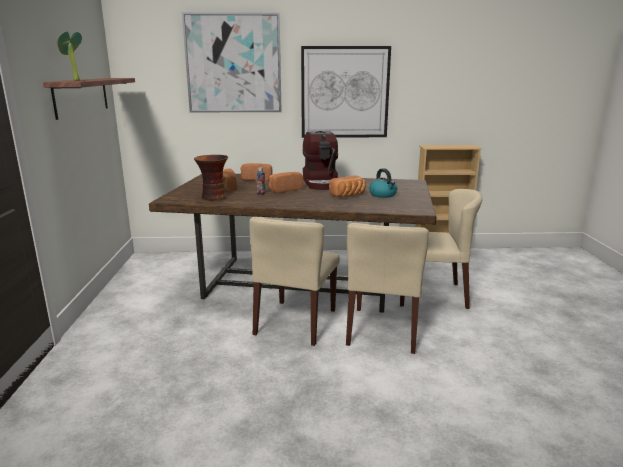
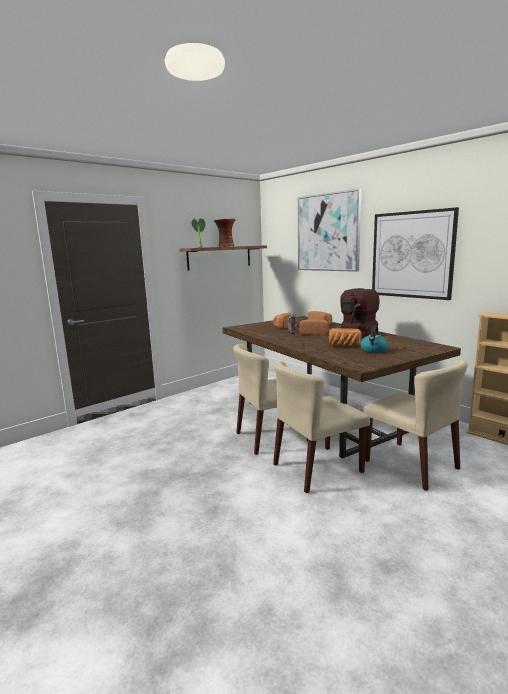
camera: 50 degrees right, 5 degrees down
vase [194,155,228,200] -> vase moved to [214,219,235,247]

